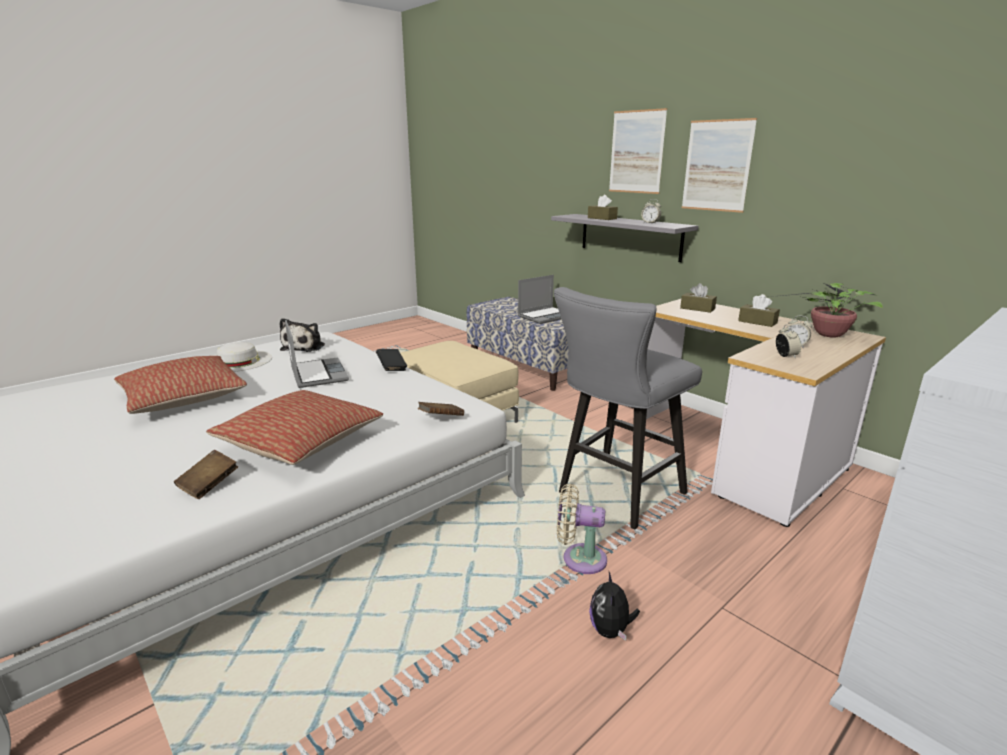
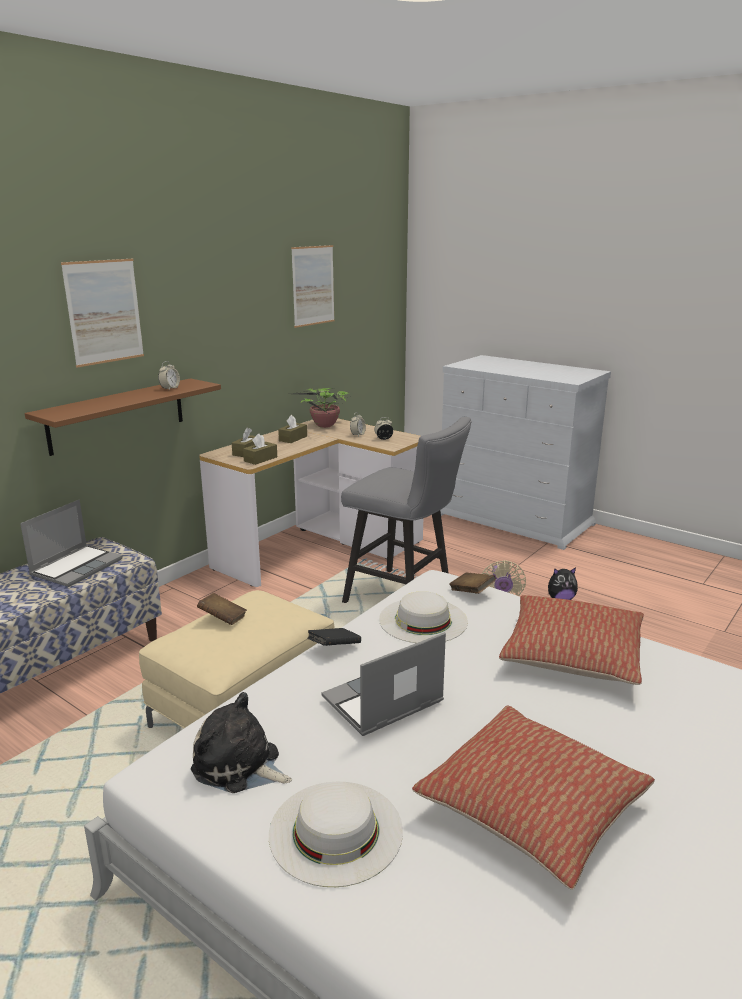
camera: 100 degrees left, 0 degrees up
brown book [174,450,238,499] -> brown book moved to [197,593,247,625]
plush toy [280,318,325,352] -> plush toy turned 150 degrees counterclockwise [191,692,292,793]
laptop [518,275,561,324] -> laptop turned 75 degrees clockwise [20,500,123,587]
grey shelf [551,214,698,262] -> brown shelf [25,378,221,456]
brown tissue box [588,195,618,220] -> brown tissue box moved to [243,433,277,465]
picture [682,118,757,213] -> picture moved to [291,245,335,328]
none -> white hat [379,591,468,643]

